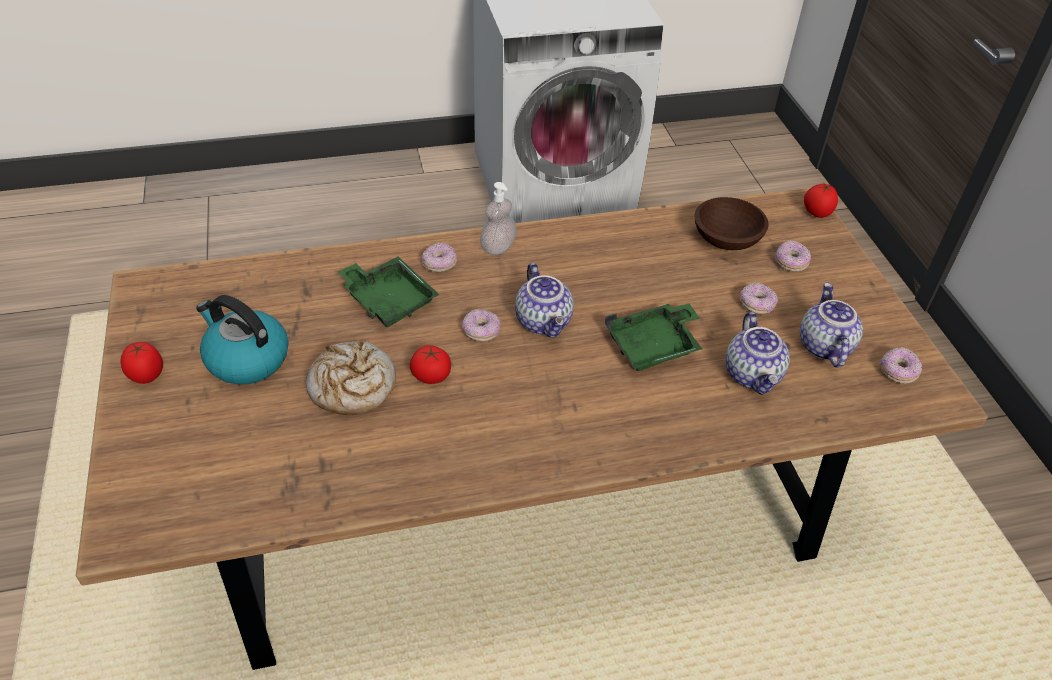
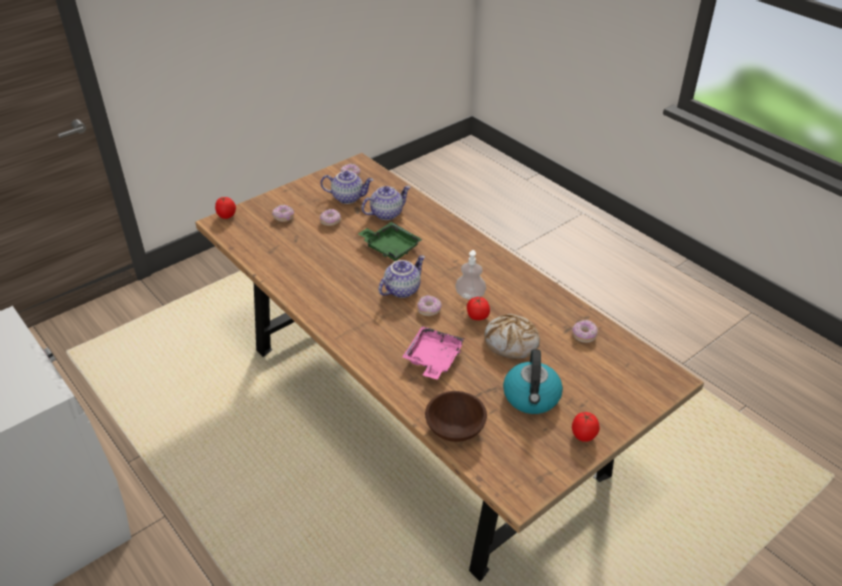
camera: 115 degrees left, 5 degrees down
green tray [338,256,440,327] -> pink tray [403,326,465,380]
donut [422,242,457,272] -> donut moved to [572,320,598,343]
soap dispenser [480,182,517,255] -> soap dispenser moved to [455,250,486,300]
brown bowl [694,197,769,250] -> brown bowl moved to [425,391,487,442]
teapot [800,283,863,368] -> teapot turned 150 degrees counterclockwise [321,171,373,204]

